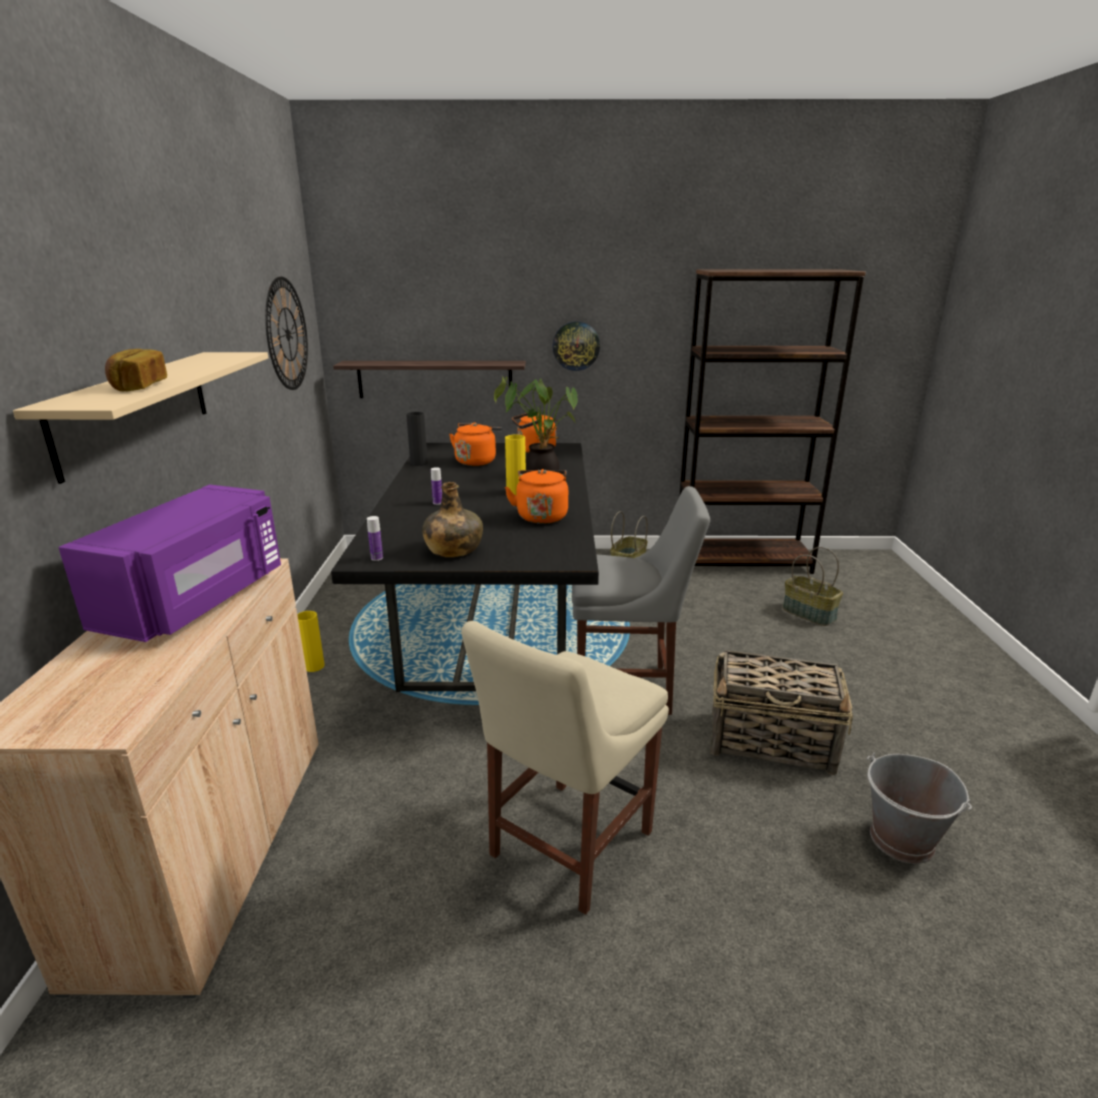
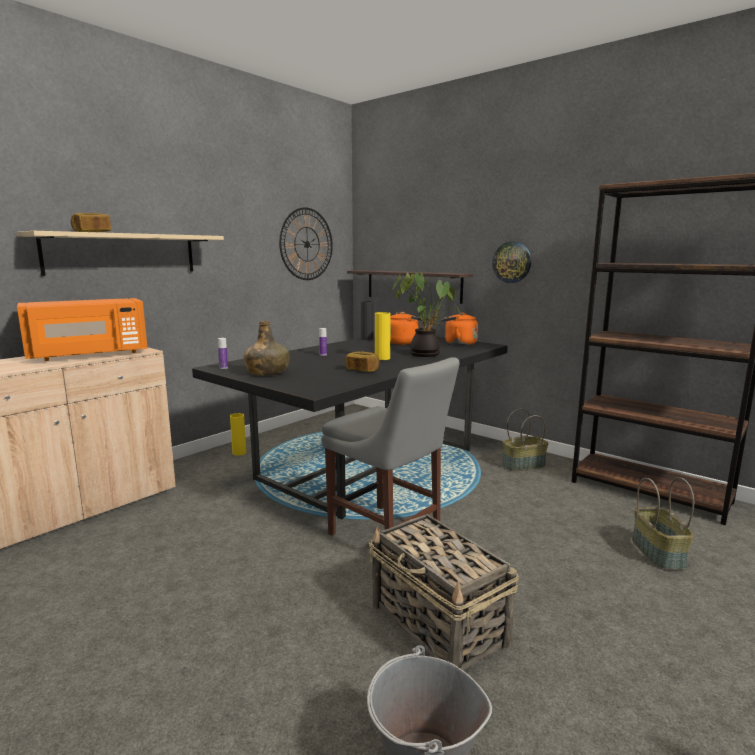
camera: 40 degrees right, 10 degrees down
purple microwave [58,484,281,642] -> orange microwave [17,298,148,361]
beige chair [461,621,669,915] -> none
orange kettle [505,469,568,524] -> bread [346,351,380,372]

